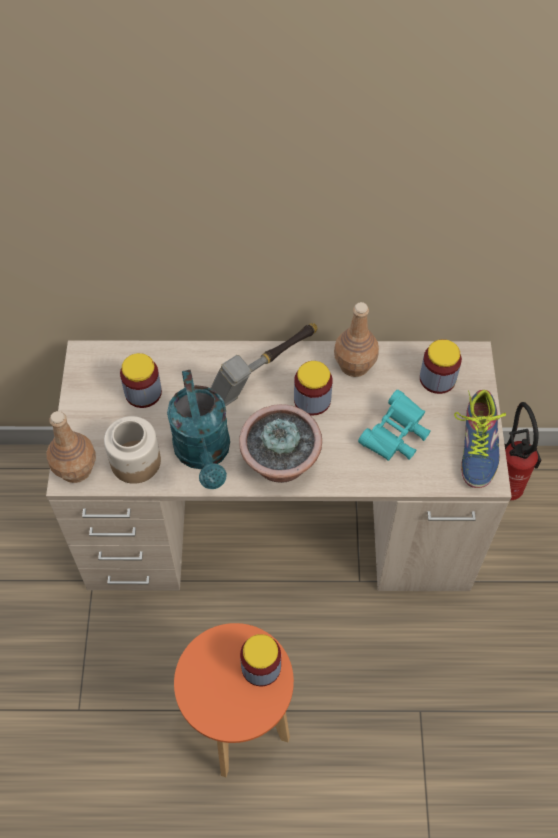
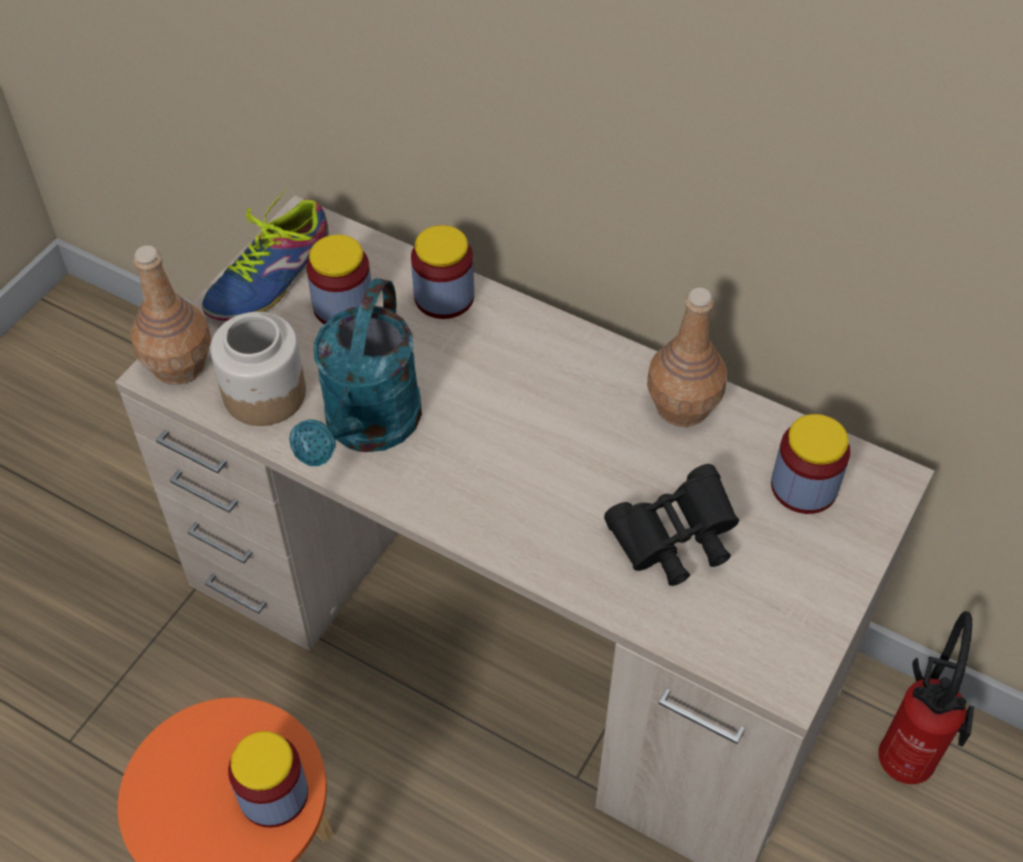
camera: 30 degrees right, 5 degrees down
hammer [211,323,317,407] -> none
potted plant [239,404,322,483] -> none
jar [294,361,333,415] -> jar moved to [411,225,474,319]
turquoise binoculars [358,390,431,461] -> black binoculars [604,464,739,586]
shoe [454,390,506,488] -> shoe moved to [202,188,329,321]

